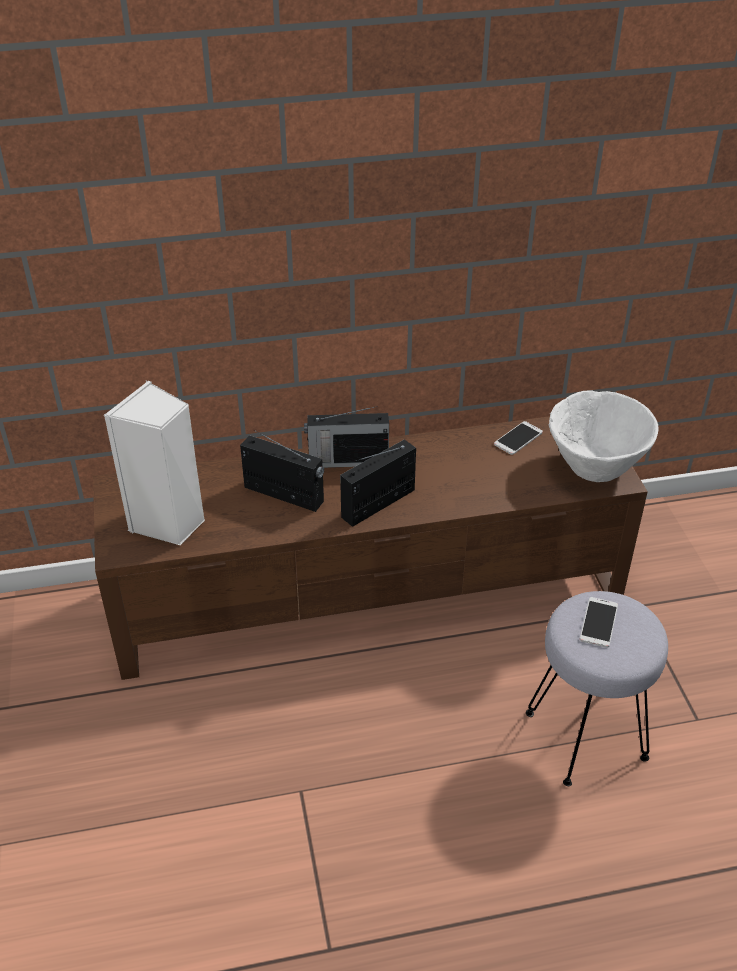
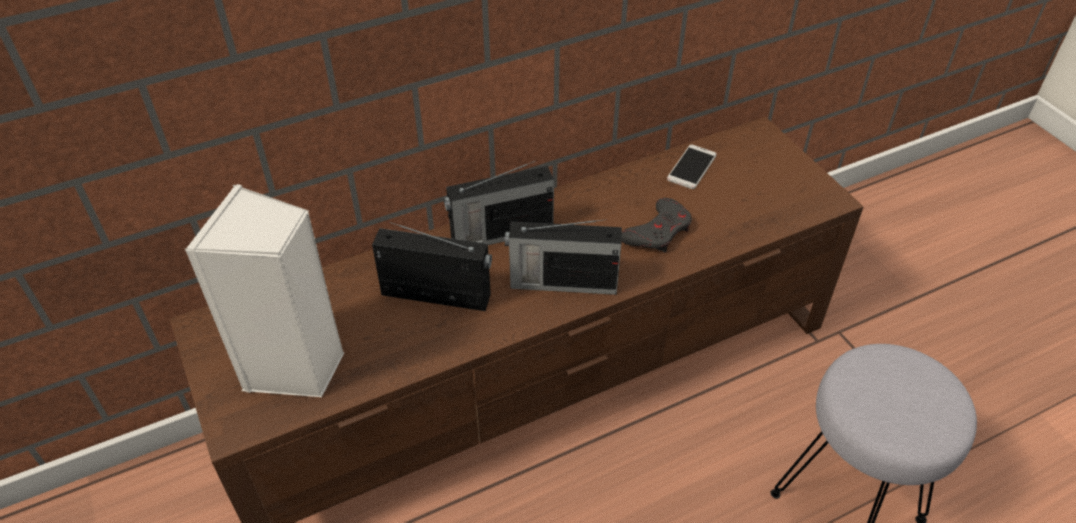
camera: 15 degrees left, 5 degrees up
radio [340,439,416,527] -> radio turned 120 degrees counterclockwise [505,219,622,295]
white bowl [549,390,659,482] -> none
phone [580,597,618,648] -> none
none -> grey game controller [621,198,692,253]

